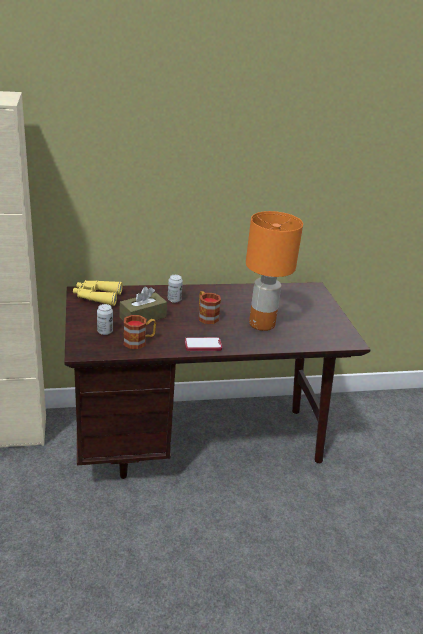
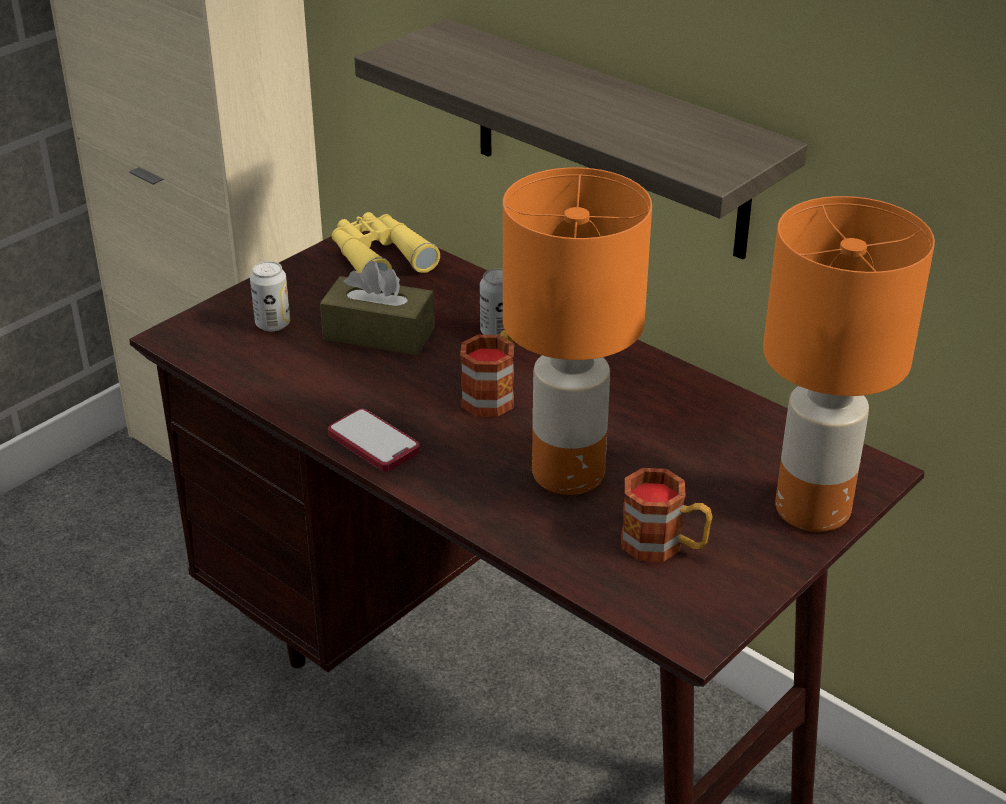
camera: 55 degrees right, 5 degrees up
mug [123,315,156,349] -> mug moved to [621,468,713,562]
none -> shelf [354,19,808,260]
none -> orange table lamp [763,196,935,532]

